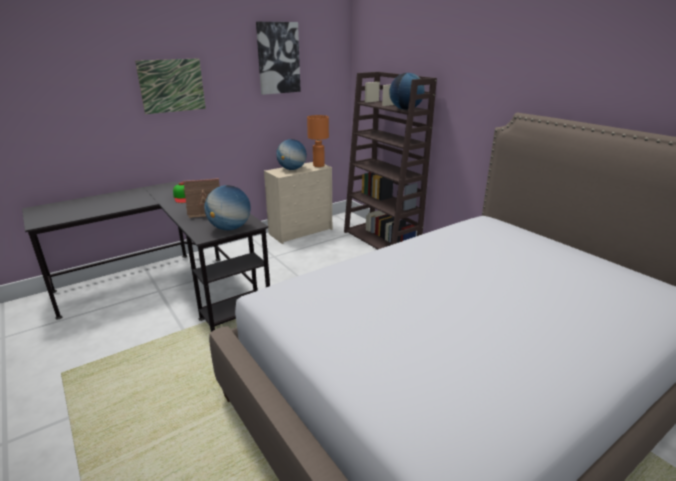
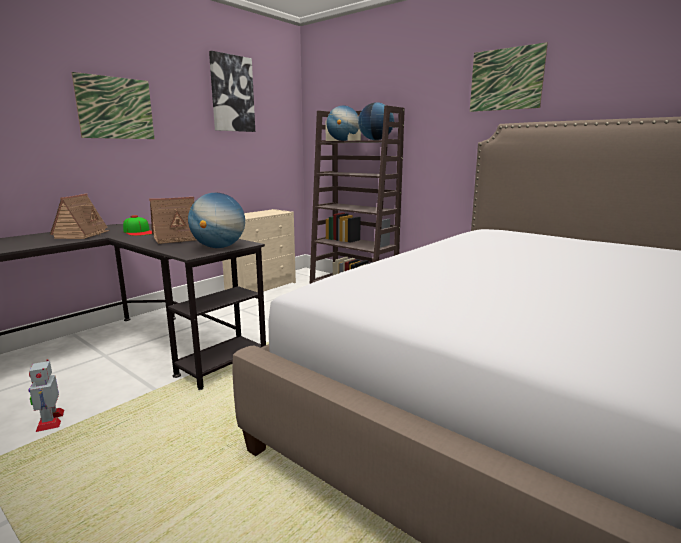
camera: 15 degrees left, 10 degrees down
globe [276,139,307,170] -> globe moved to [326,106,359,141]
orange table lamp [307,115,329,167] -> none
none -> toy robot [29,359,64,432]
none -> toy house [50,194,110,239]
none -> picture [470,42,548,112]

